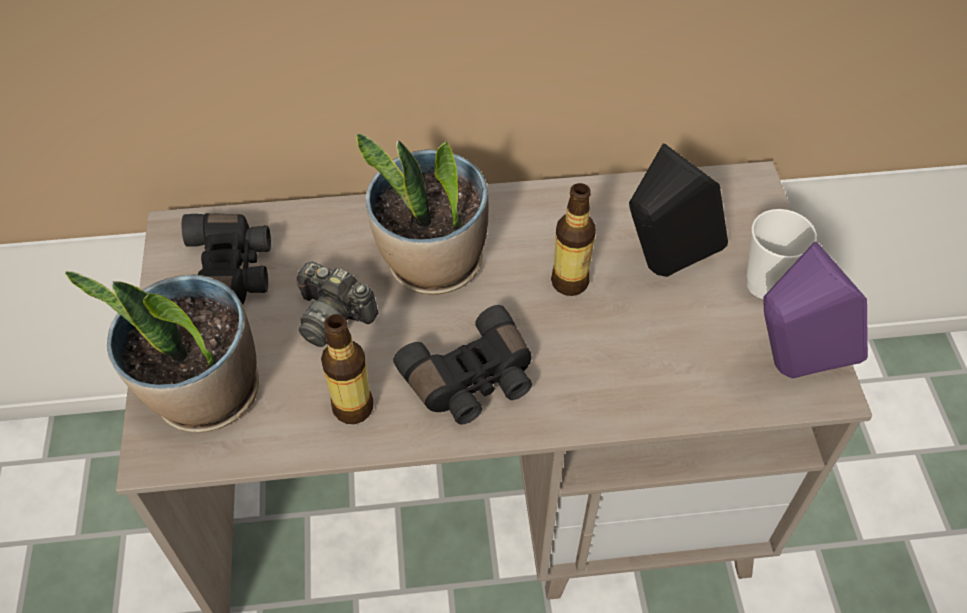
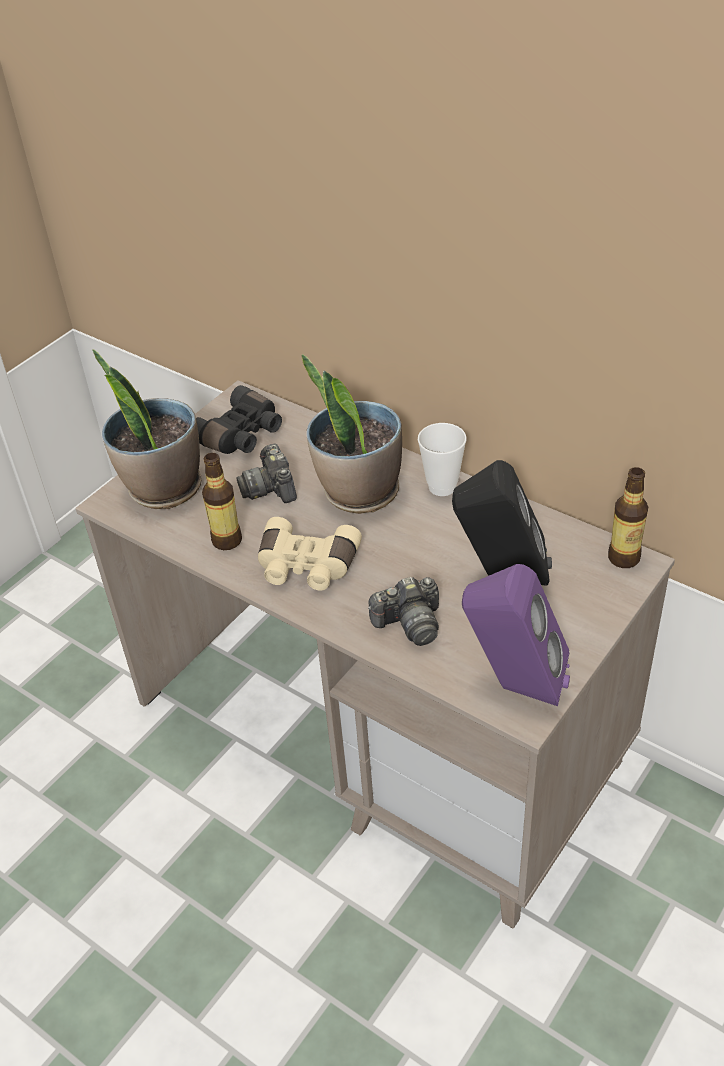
camera: 45 degrees right, 10 degrees down
black binoculars [393,305,532,425] -> beige binoculars [258,517,362,591]
bottle [551,183,596,296] -> bottle moved to [608,467,648,568]
cup [747,209,817,299] -> cup moved to [418,423,467,496]
none -> camera [368,577,439,646]

